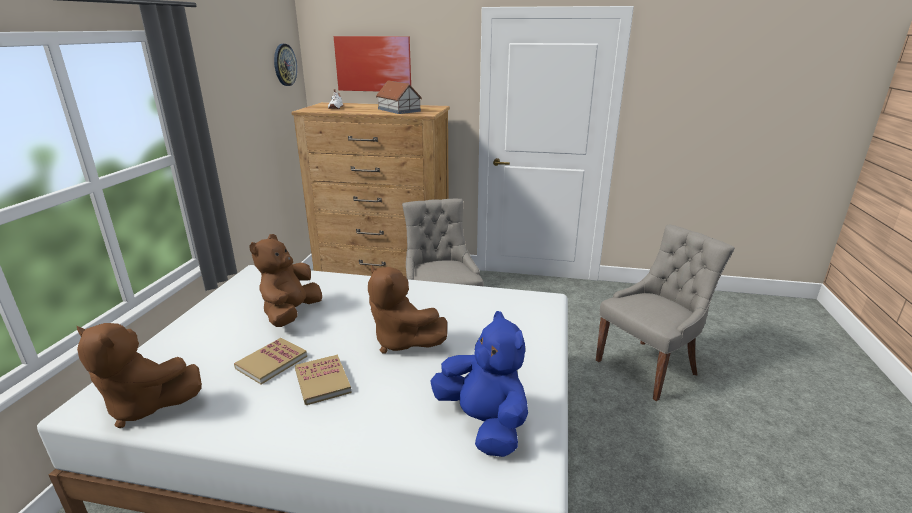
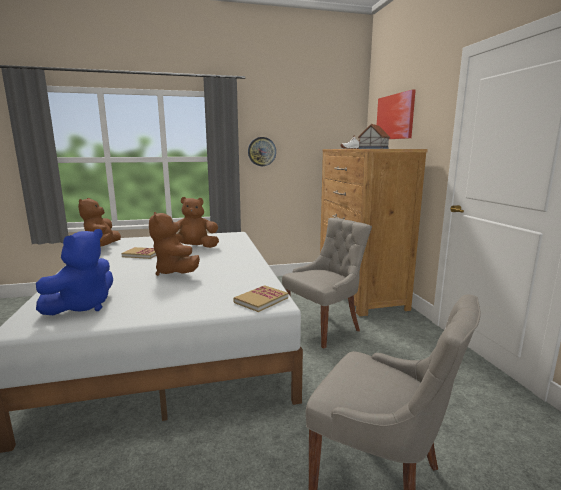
camera: 65 degrees right, 10 degrees down
wall clock [274,44,297,86] -> wall clock moved to [248,137,276,166]
book [295,354,352,405] -> book moved to [233,285,288,312]
brown plush toy [368,265,447,354] -> brown plush toy turned 45 degrees counterclockwise [149,212,200,276]

